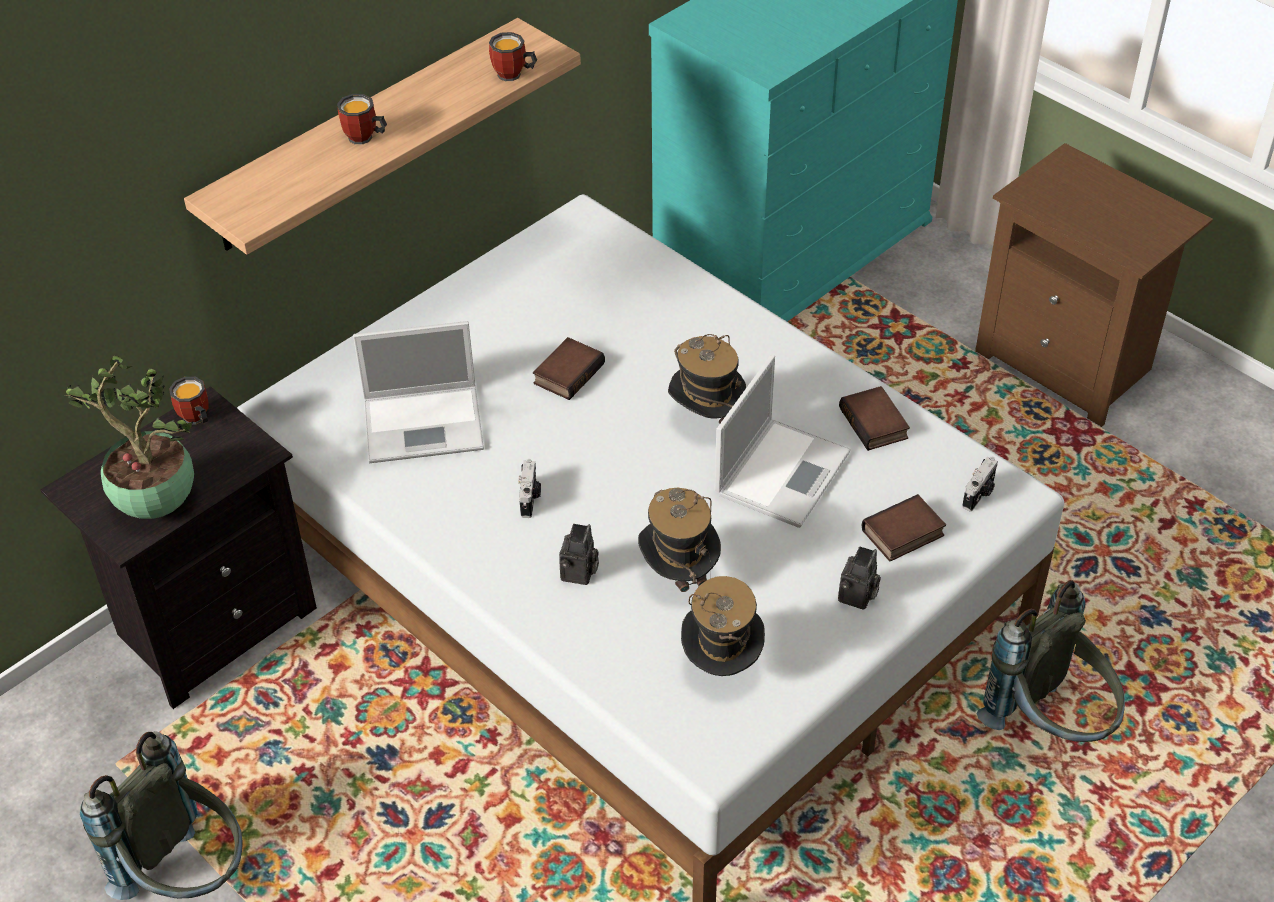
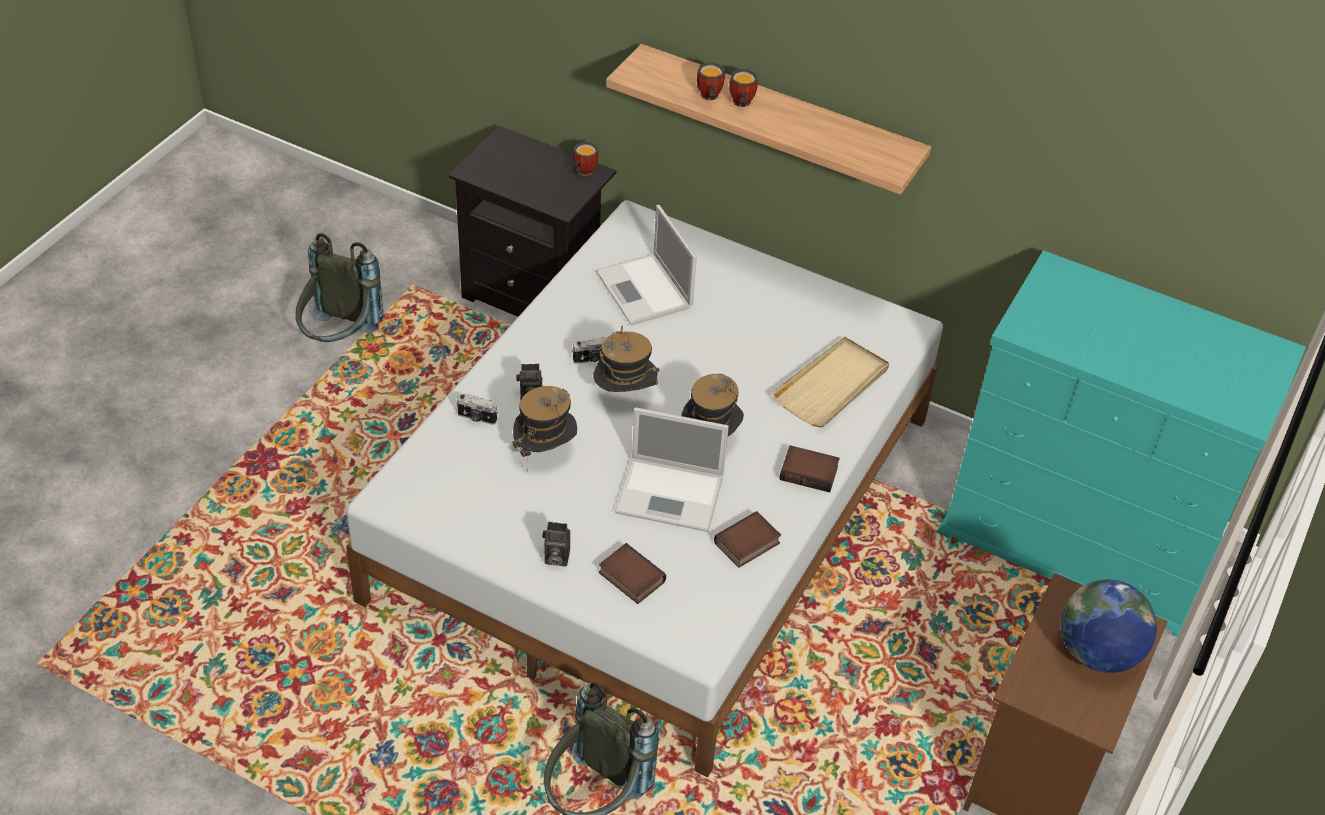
camera: 70 degrees right, 0 degrees up
potted plant [64,356,194,519] -> none
mug [489,32,537,81] -> mug moved to [697,62,725,100]
book [533,337,605,400] -> book moved to [780,445,840,492]
hat [681,576,765,676] -> hat moved to [593,326,660,392]
camera [962,456,998,511] -> camera moved to [456,394,498,425]
none -> beige tray [772,337,889,427]
none -> globe [1061,579,1157,673]

